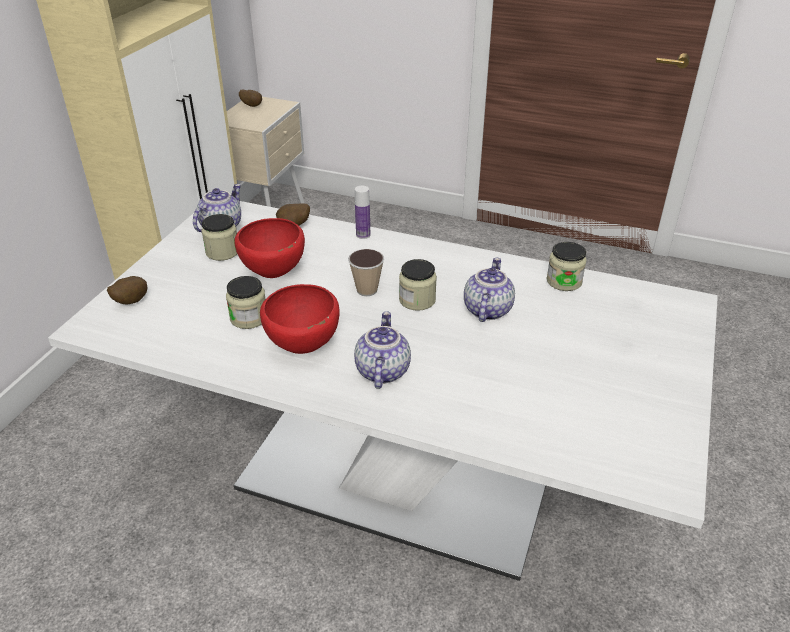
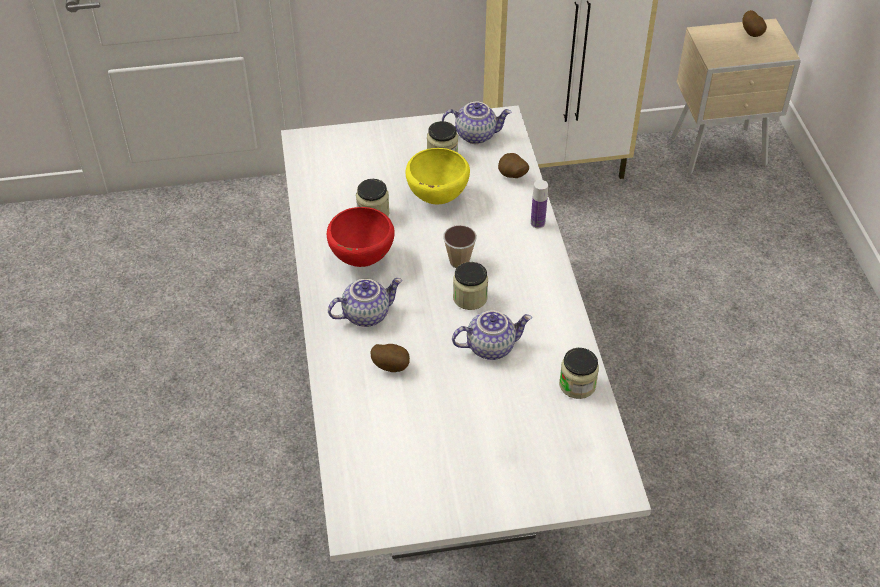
camera: 60 degrees right, 10 degrees up
potato [107,276,147,304] -> potato moved to [370,344,410,372]
red bowl [234,218,305,278] -> yellow bowl [406,148,470,205]

